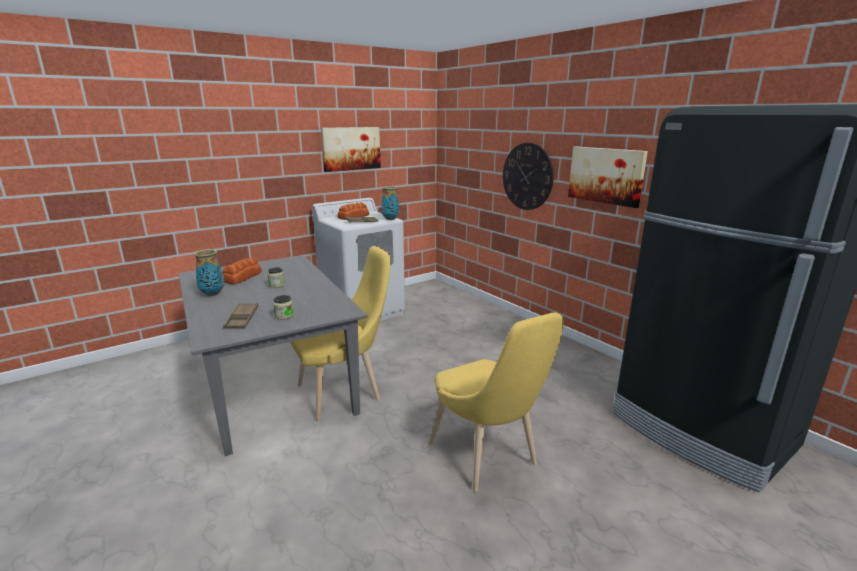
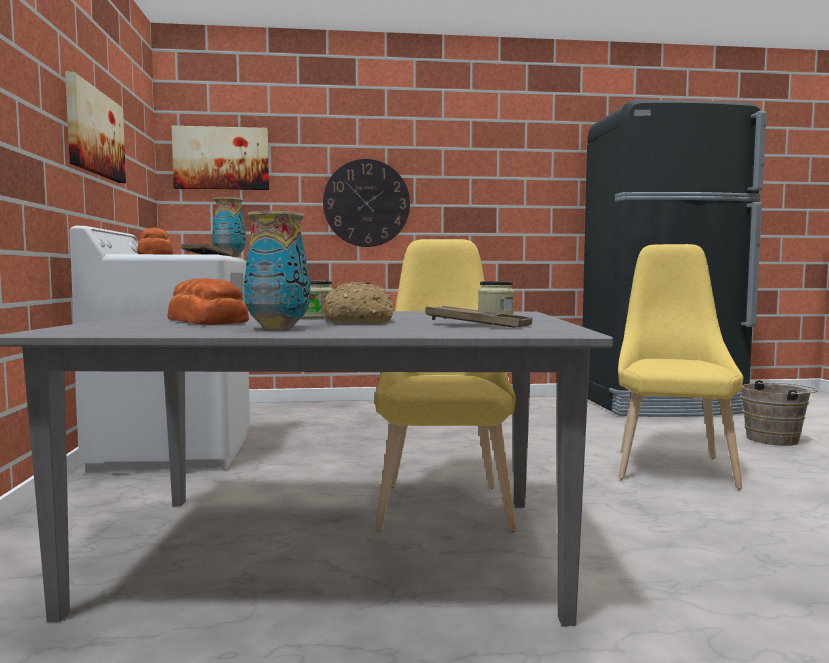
camera: 60 degrees left, 15 degrees down
yellow chair [429,312,564,491] -> yellow chair turned 75 degrees counterclockwise [618,244,744,489]
picture [568,147,648,208] -> picture moved to [172,126,269,190]
none -> bread [323,282,393,323]
none -> brown bucket [741,380,818,446]

